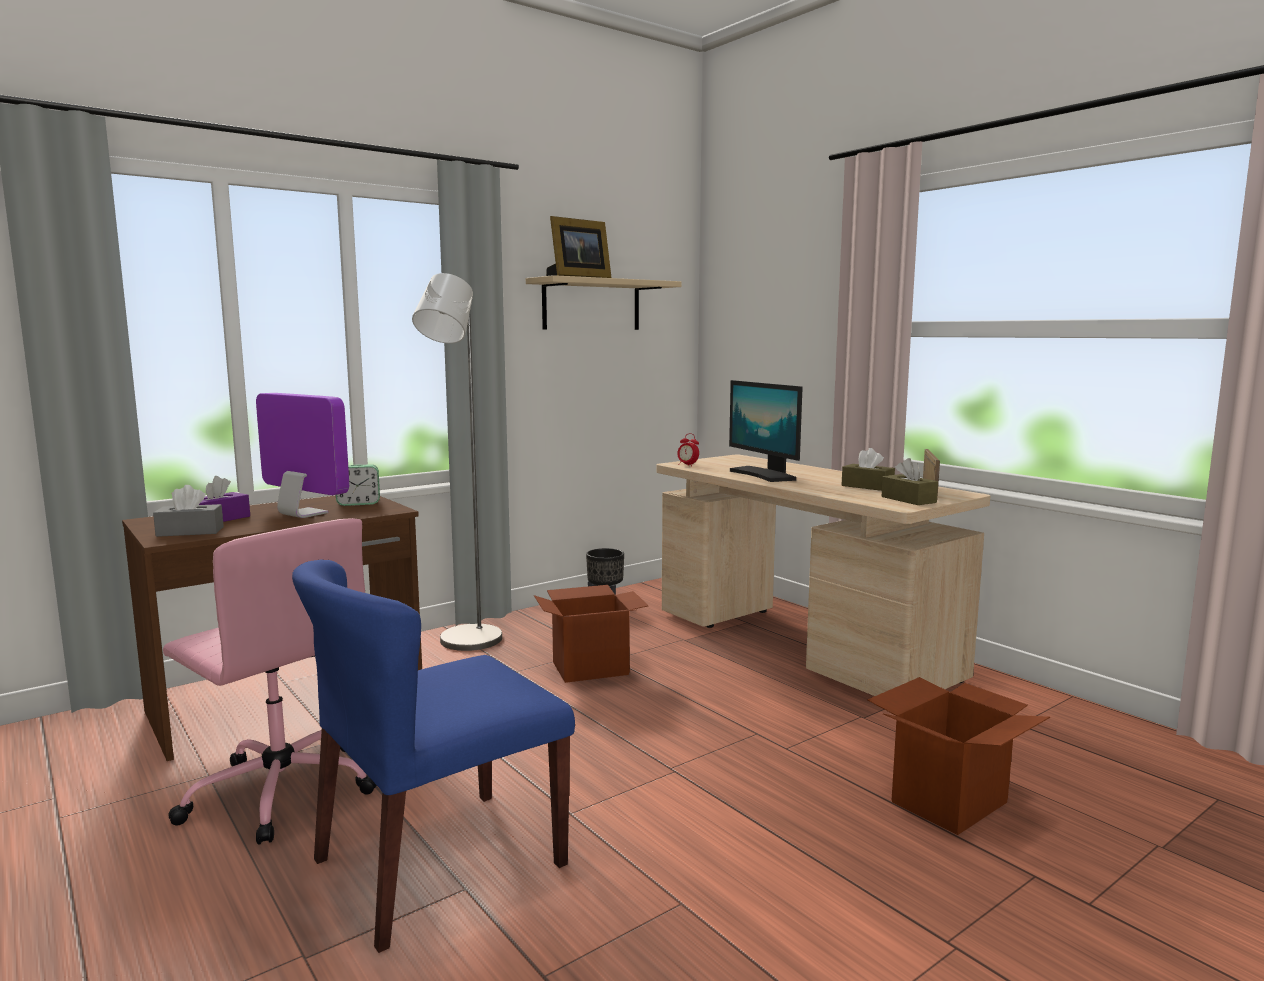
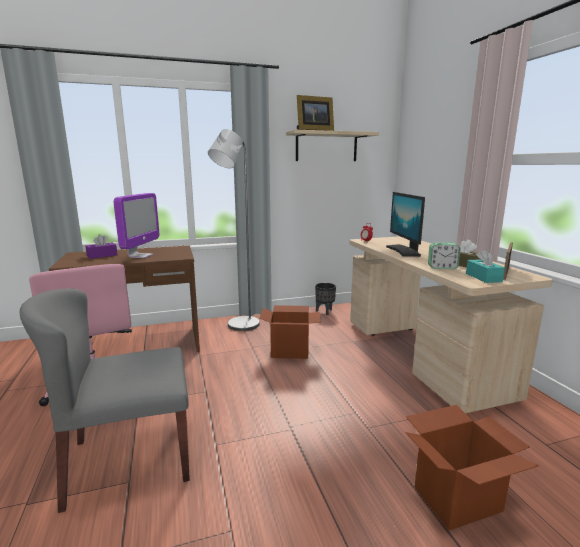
camera: 20 degrees right, 5 degrees up
grey tissue box [153,485,224,537] -> none
monitor [256,393,349,518] -> monitor turned 45 degrees clockwise [114,193,159,258]
blue chair [292,559,575,953] -> grey chair [20,288,190,513]
alarm clock [336,464,380,506] -> alarm clock moved to [428,243,460,269]
brown tissue box [882,458,938,505] -> turquoise tissue box [466,249,505,283]

